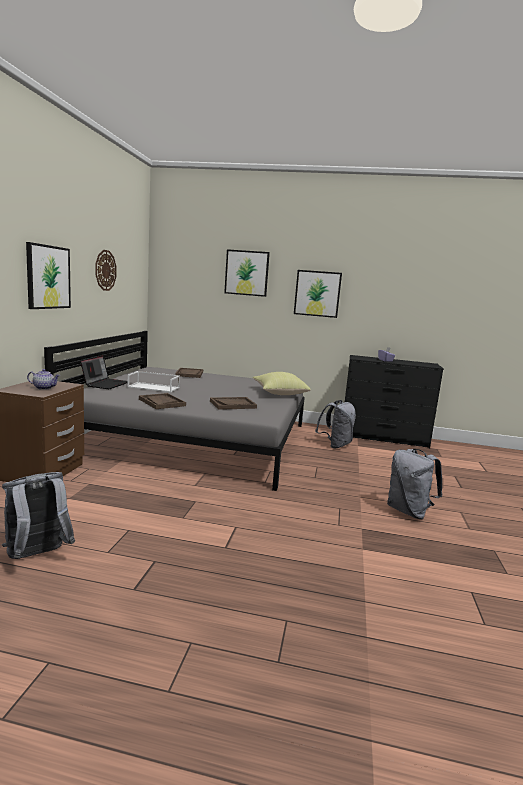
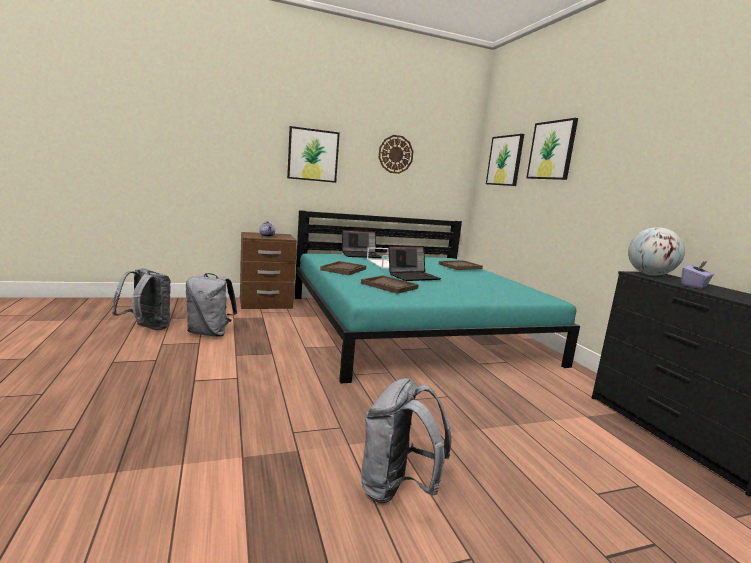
camera: 60 degrees right, 0 degrees up
grey bed [44,331,305,491] -> turquoise bed [294,210,580,384]
yellow pillow [253,372,310,395] -> none
picture [294,270,342,318] -> picture moved to [486,134,524,186]
grey backpack [315,400,356,448] -> grey backpack moved to [186,273,237,337]
none -> laptop [388,246,441,281]
none -> globe [628,227,685,275]

